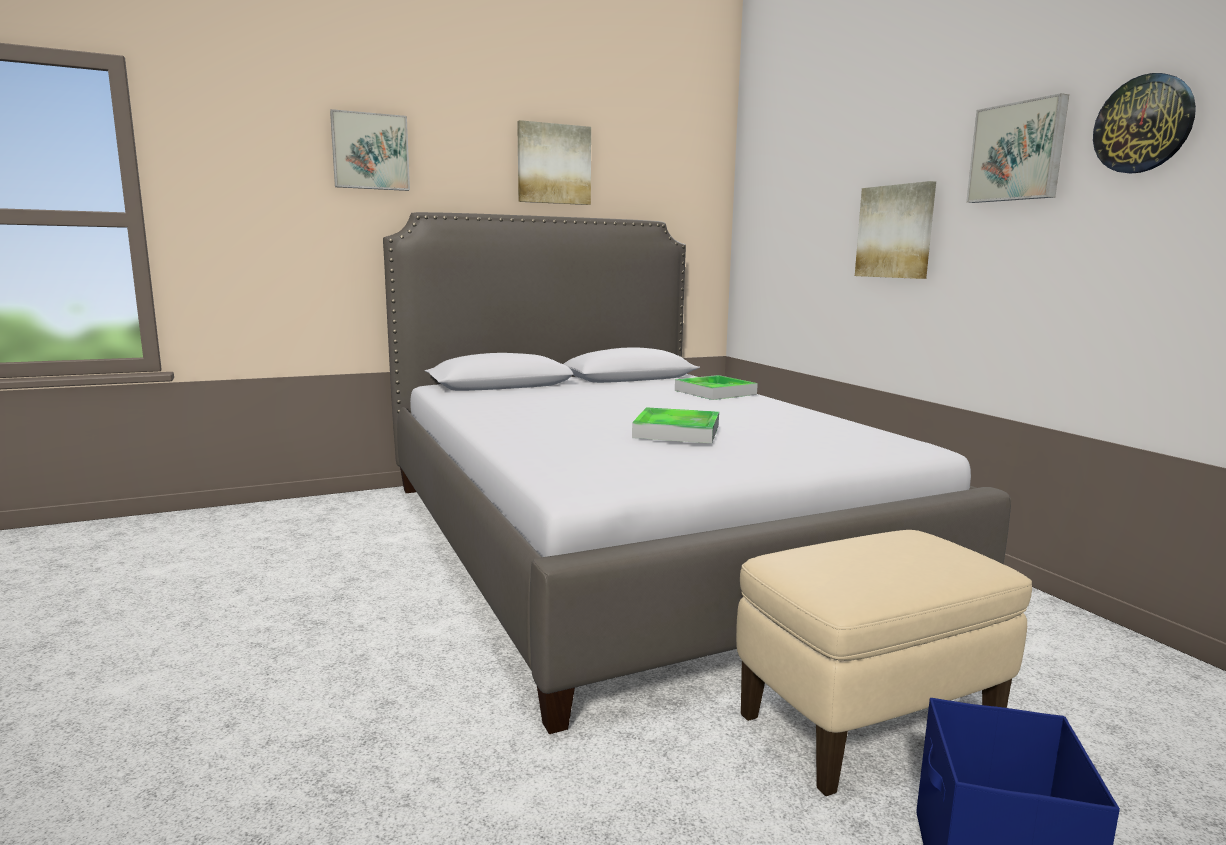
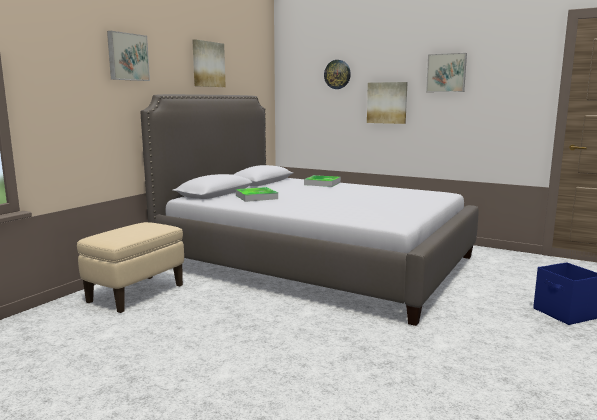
camera: 35 degrees left, 0 degrees up
tray [632,407,719,443] -> tray moved to [236,187,278,202]
beige ottoman [736,530,1032,796] -> beige ottoman moved to [77,222,184,313]
wall clock [1093,73,1196,173] -> wall clock moved to [324,60,351,89]

